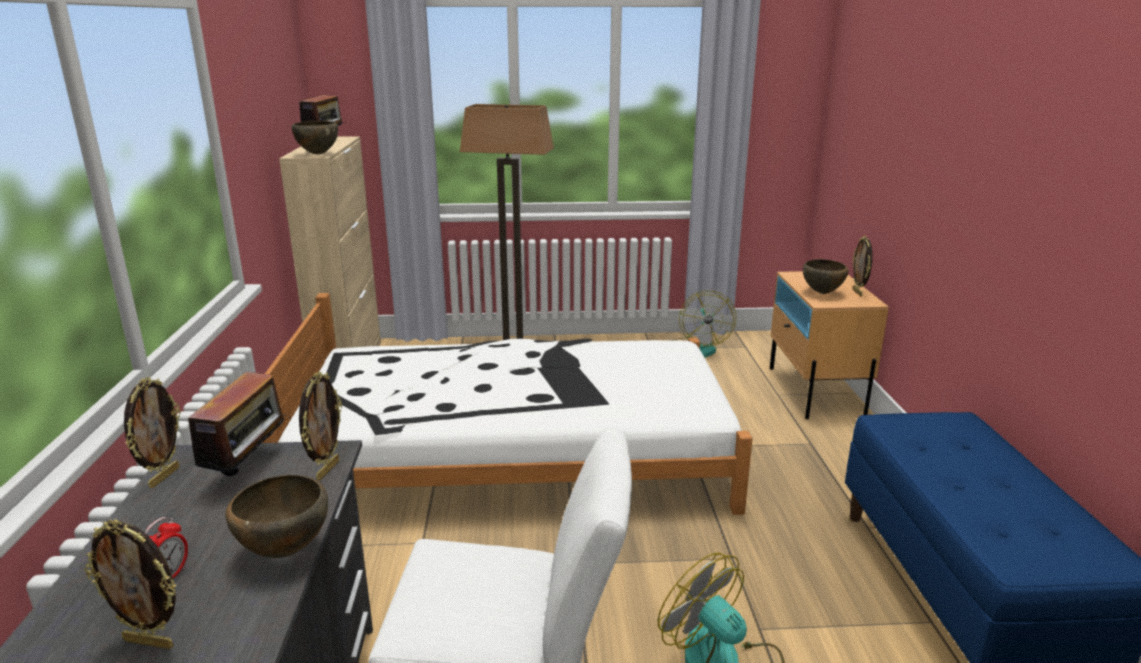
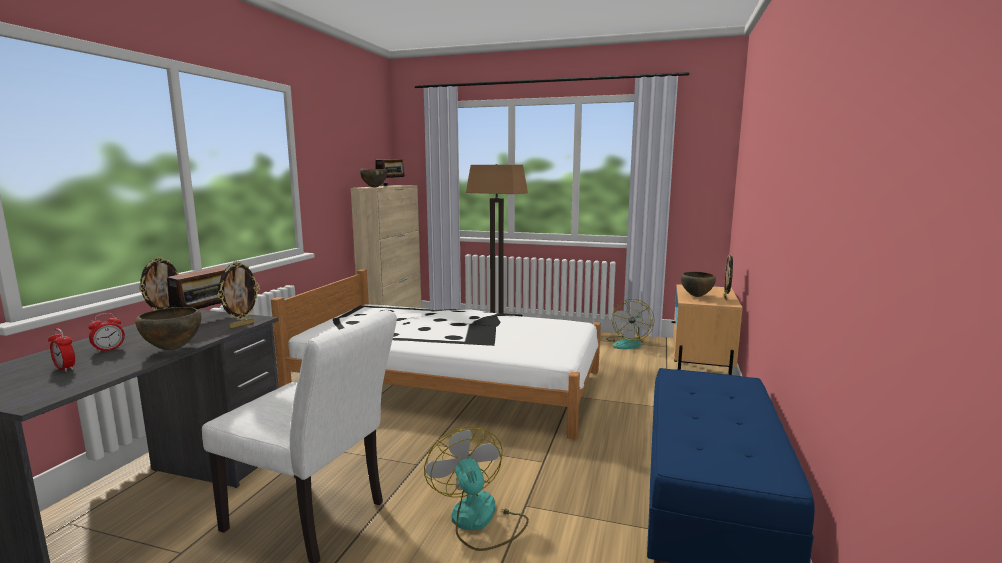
camera: 20 degrees right, 10 degrees down
picture frame [84,519,176,649] -> alarm clock [48,328,75,372]

